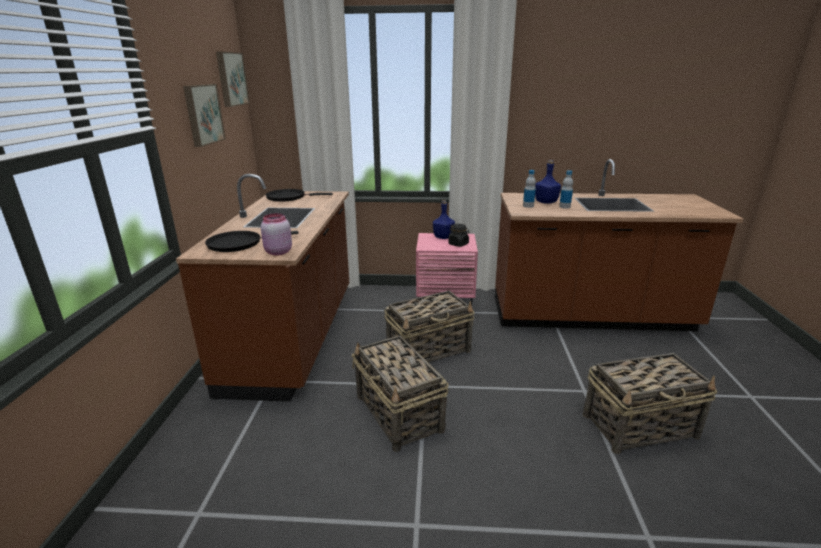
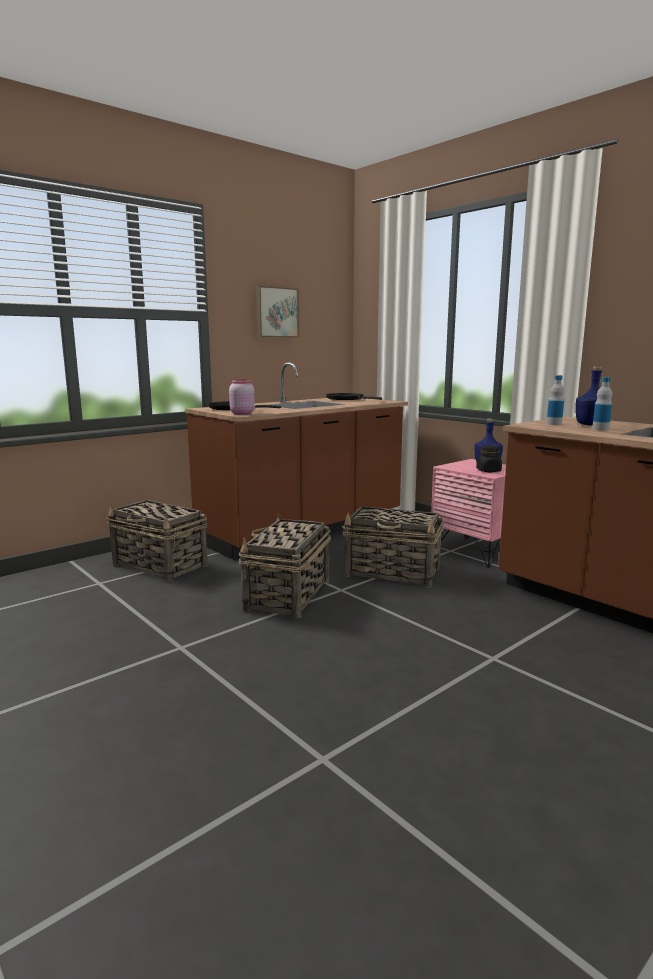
camera: 45 degrees right, 10 degrees down
picture [216,52,250,107] -> none
basket [583,353,717,454] -> basket moved to [105,500,208,582]

